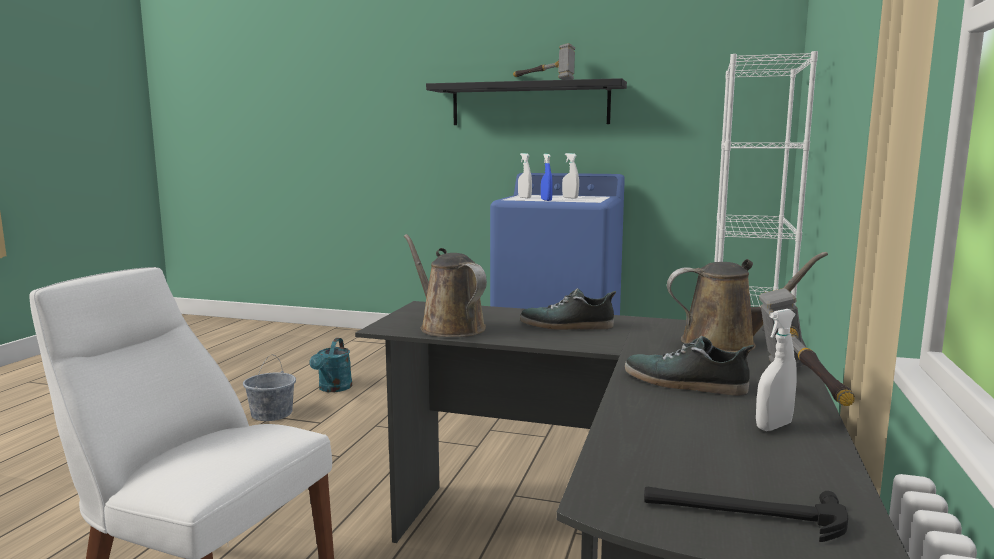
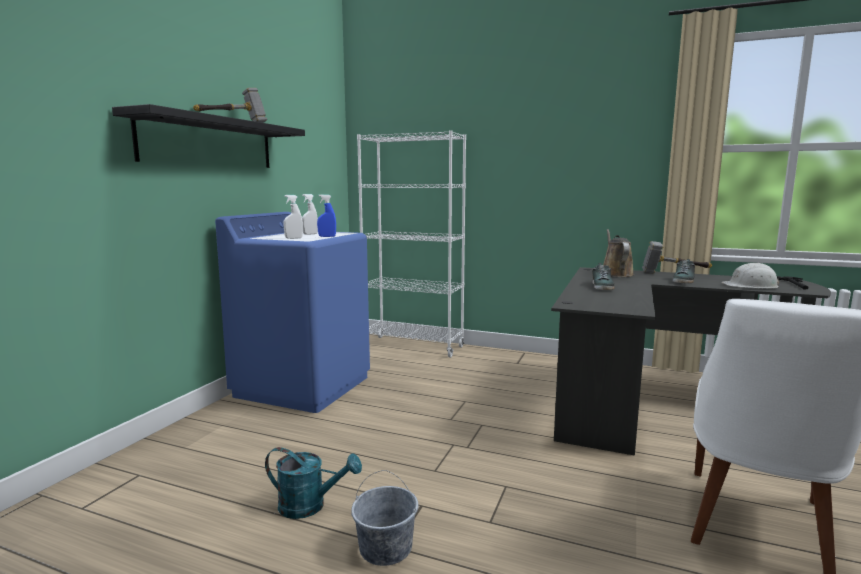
camera: 85 degrees left, 0 degrees up
brown watering can [404,234,487,337] -> none
white spray bottle [756,309,797,431] -> none
none -> white hard hat [721,263,779,289]

